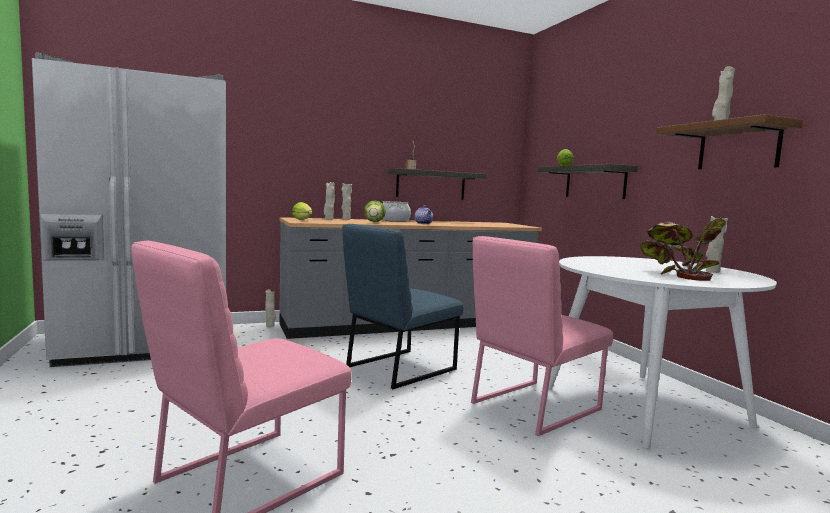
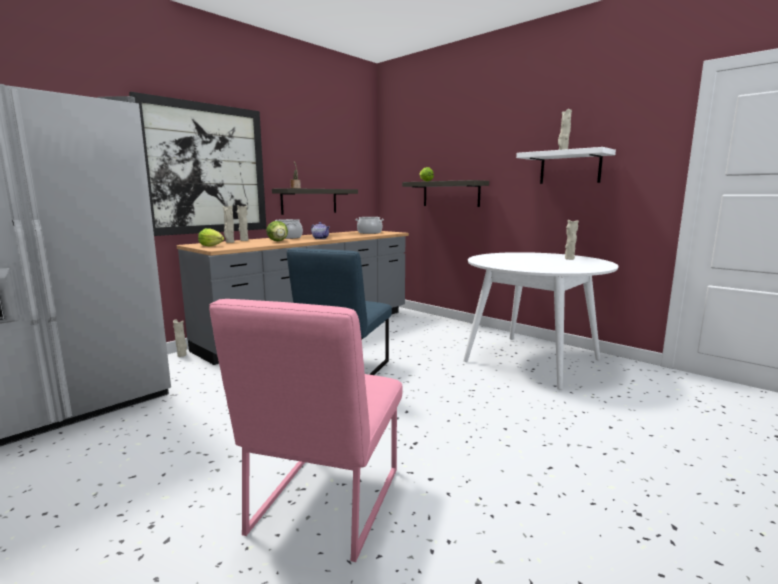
camera: 25 degrees left, 5 degrees up
pink chair [471,236,613,436] -> none
potted plant [640,218,726,281] -> none
brown shelf [656,114,803,169] -> white shelf [516,147,616,184]
none -> picture [129,92,266,236]
none -> cooking pot [356,217,384,234]

